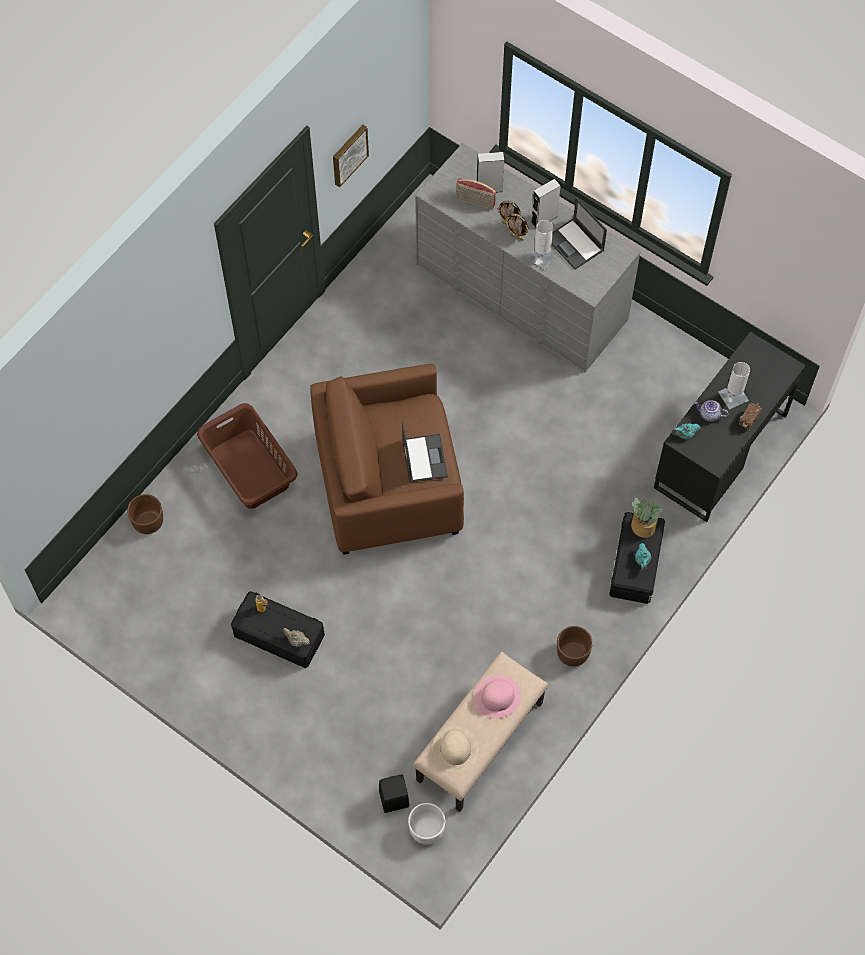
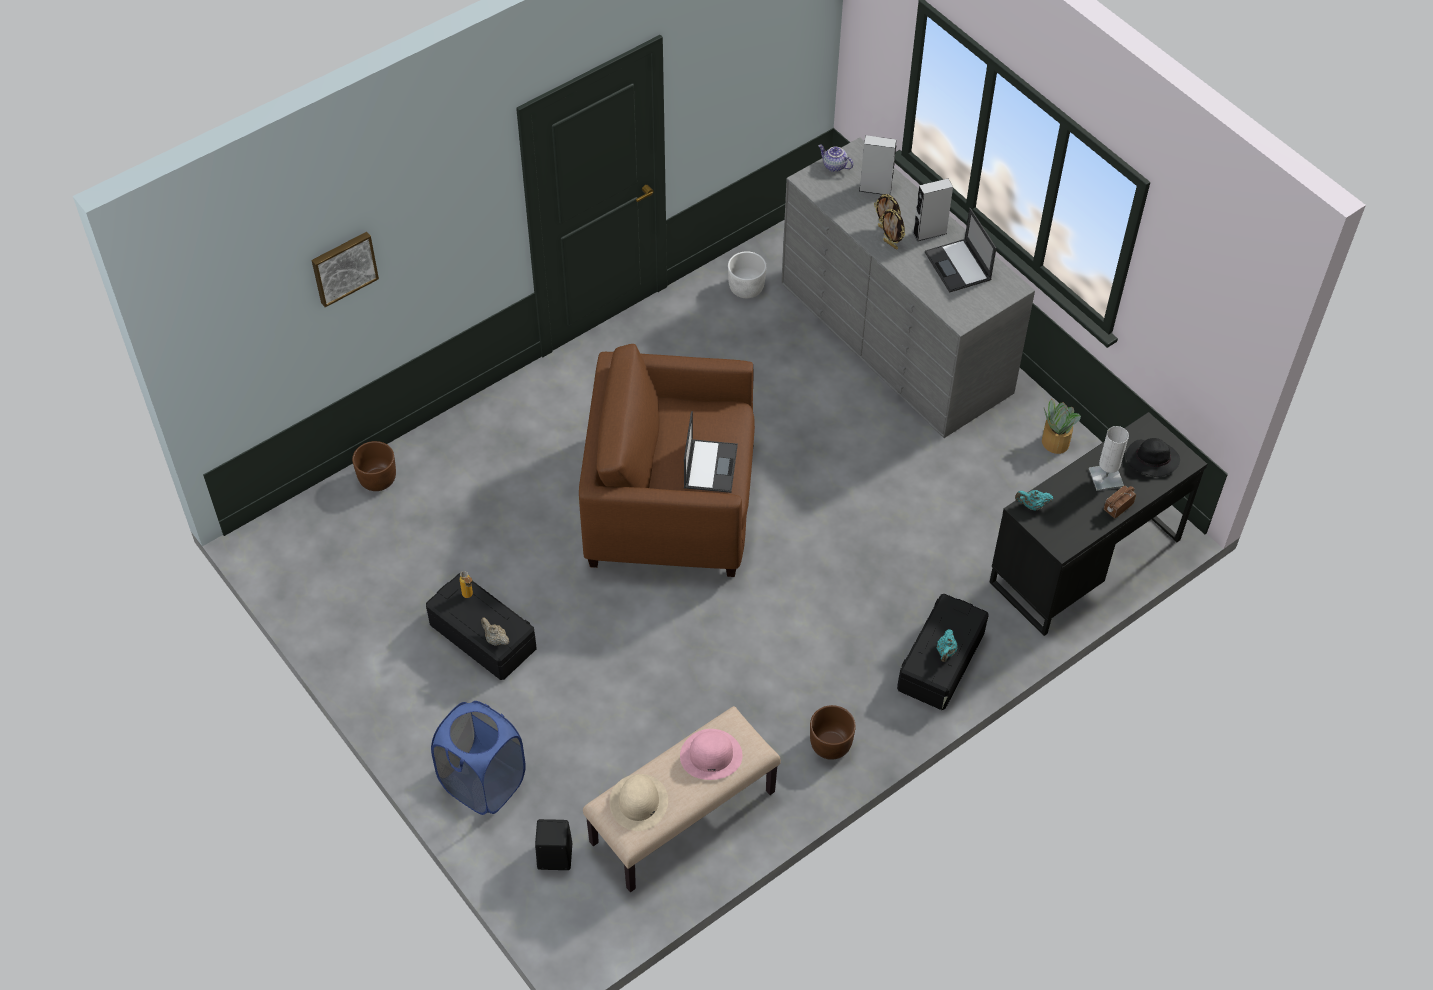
camera: 15 degrees right, 10 degrees down
brown laundry basket [197,403,298,509] -> none
picture [333,125,369,187] -> picture moved to [312,232,379,307]
white planter [408,803,445,845] -> white planter moved to [728,251,766,298]
radio [456,178,496,210] -> none
white table lamp [527,220,557,271] -> none
potted plant [631,498,663,538] -> potted plant moved to [1042,399,1081,454]
teapot [694,400,729,422] -> teapot moved to [818,145,853,172]
none -> blue laundry basket [431,701,526,815]
none -> black hat [1126,438,1180,477]

